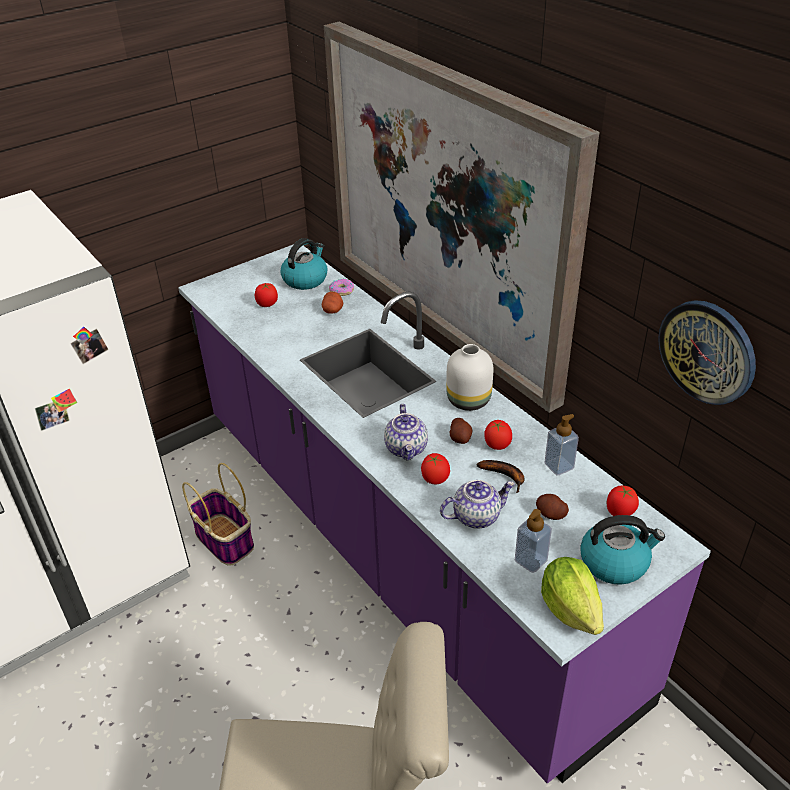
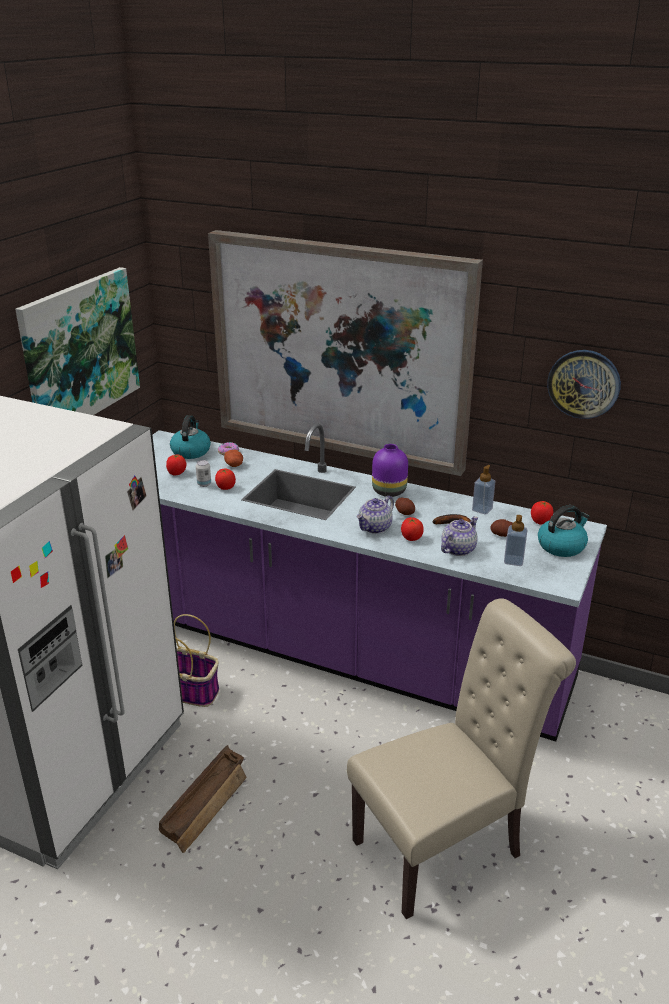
camera: 30 degrees left, 10 degrees down
teapot [384,404,428,461] -> teapot turned 75 degrees clockwise [356,496,394,534]
white vase [446,344,493,411] -> purple vase [372,444,408,497]
tomato [484,420,512,450] -> tomato moved to [215,469,236,490]
lettuce [541,557,604,635] -> none
none -> picture [15,267,140,415]
none -> crate [159,745,246,853]
none -> can [196,460,211,487]

